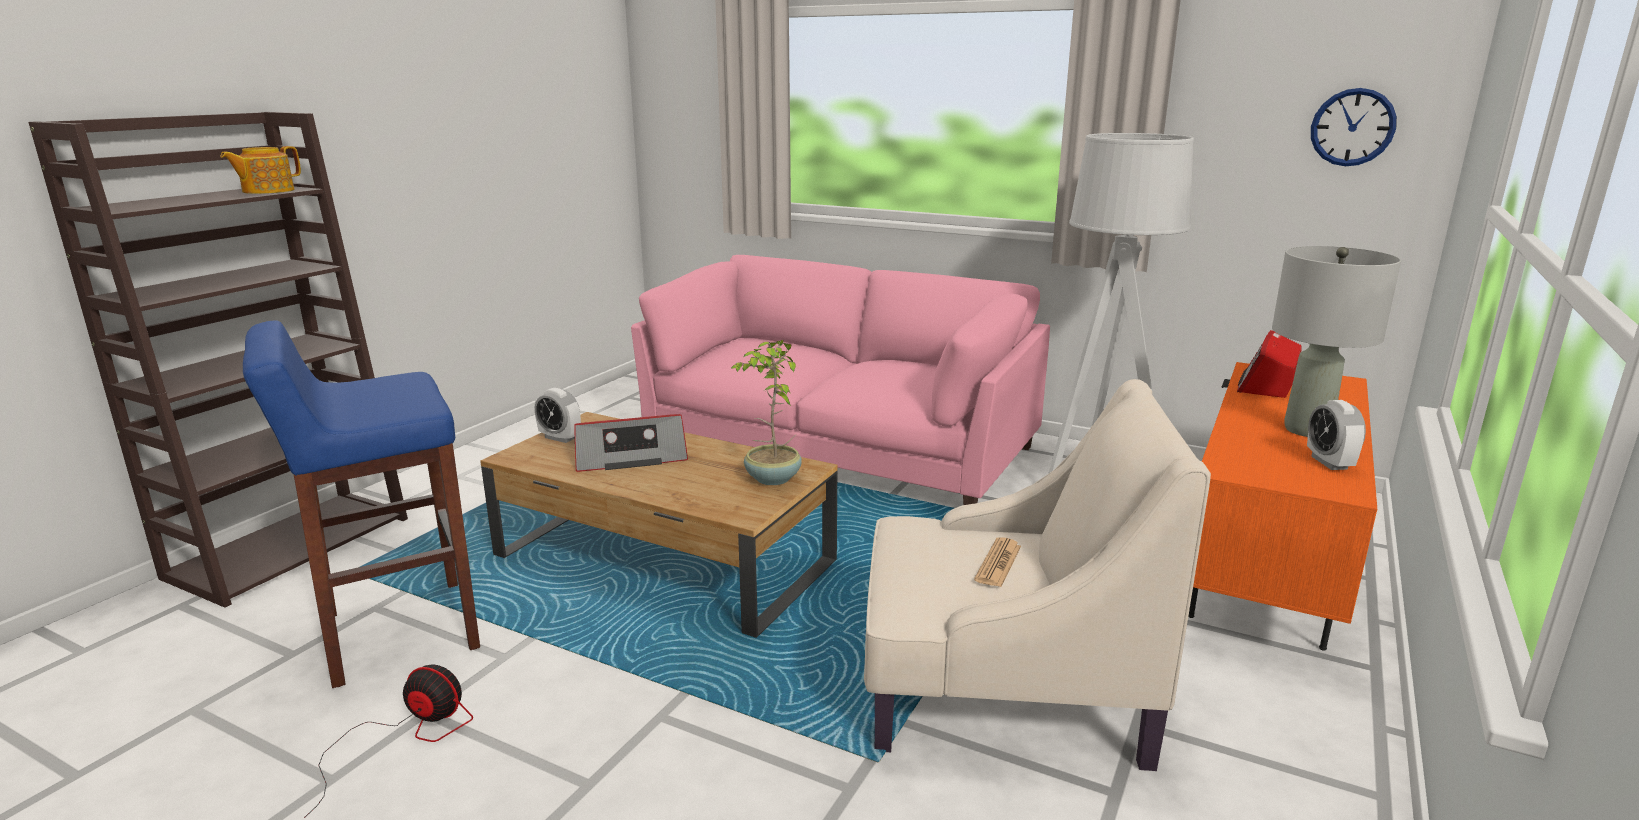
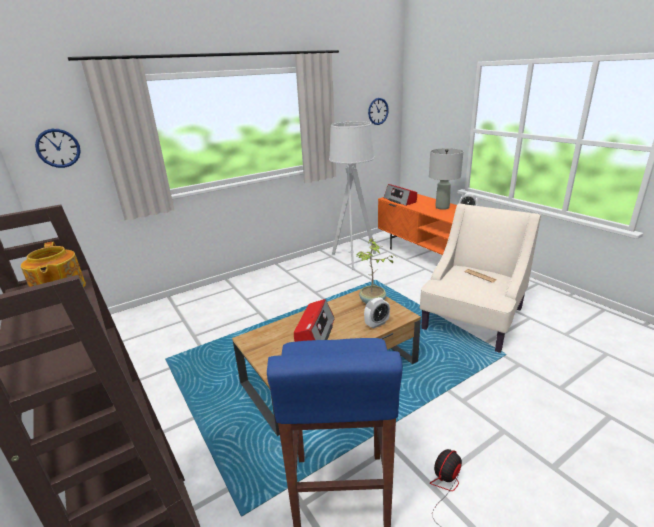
camera: 60 degrees left, 5 degrees up
alarm clock [534,388,581,443] -> alarm clock moved to [364,297,390,329]
pink sofa [631,255,1050,505] -> none
none -> wall clock [35,129,81,168]

